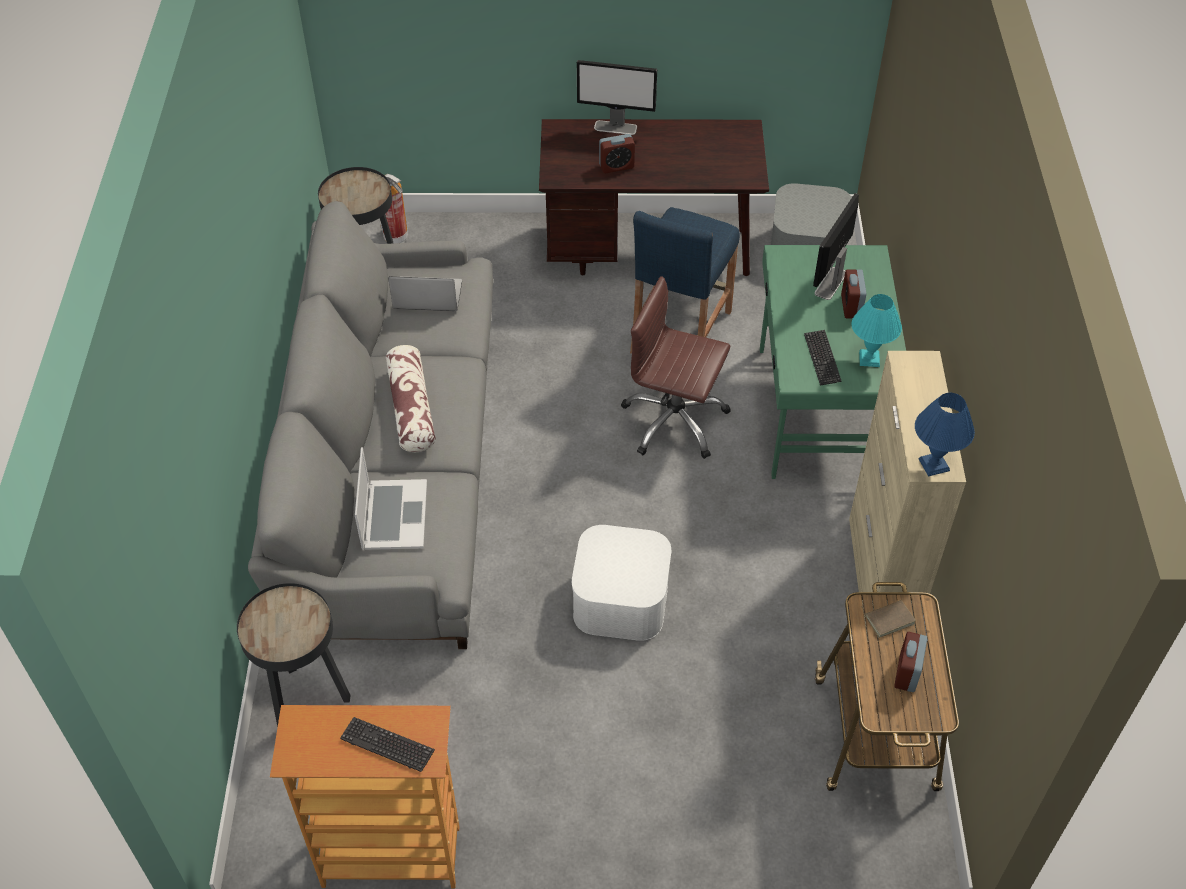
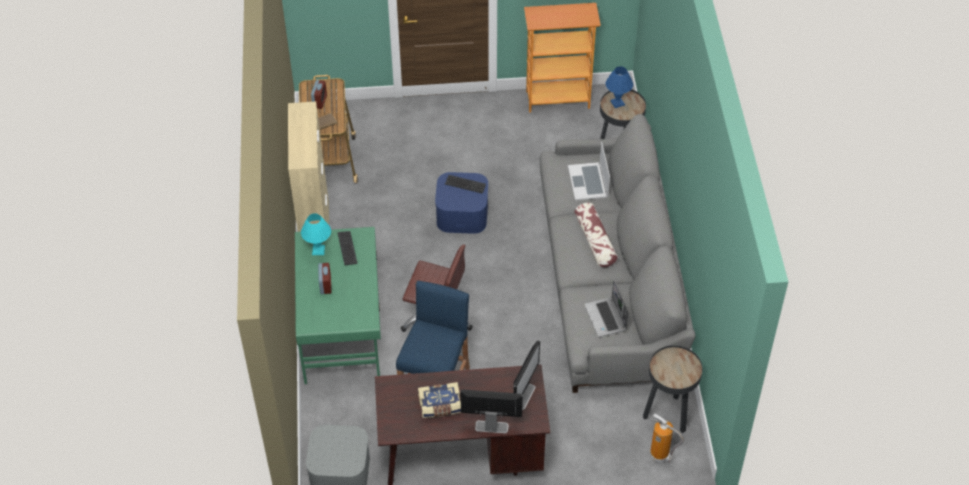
camera: 175 degrees right, 0 degrees up
keyboard [340,717,435,772] -> keyboard moved to [445,175,486,194]
laptop [388,276,462,311] -> laptop turned 75 degrees clockwise [584,280,629,337]
white storage box [572,525,671,641] -> blue storage box [435,172,488,234]
alarm clock [599,134,635,173] -> none
monitor [813,193,859,300] -> monitor moved to [513,340,540,410]
blue table lamp [915,393,975,476] -> blue table lamp moved to [606,66,633,108]
none -> book [418,382,461,418]

